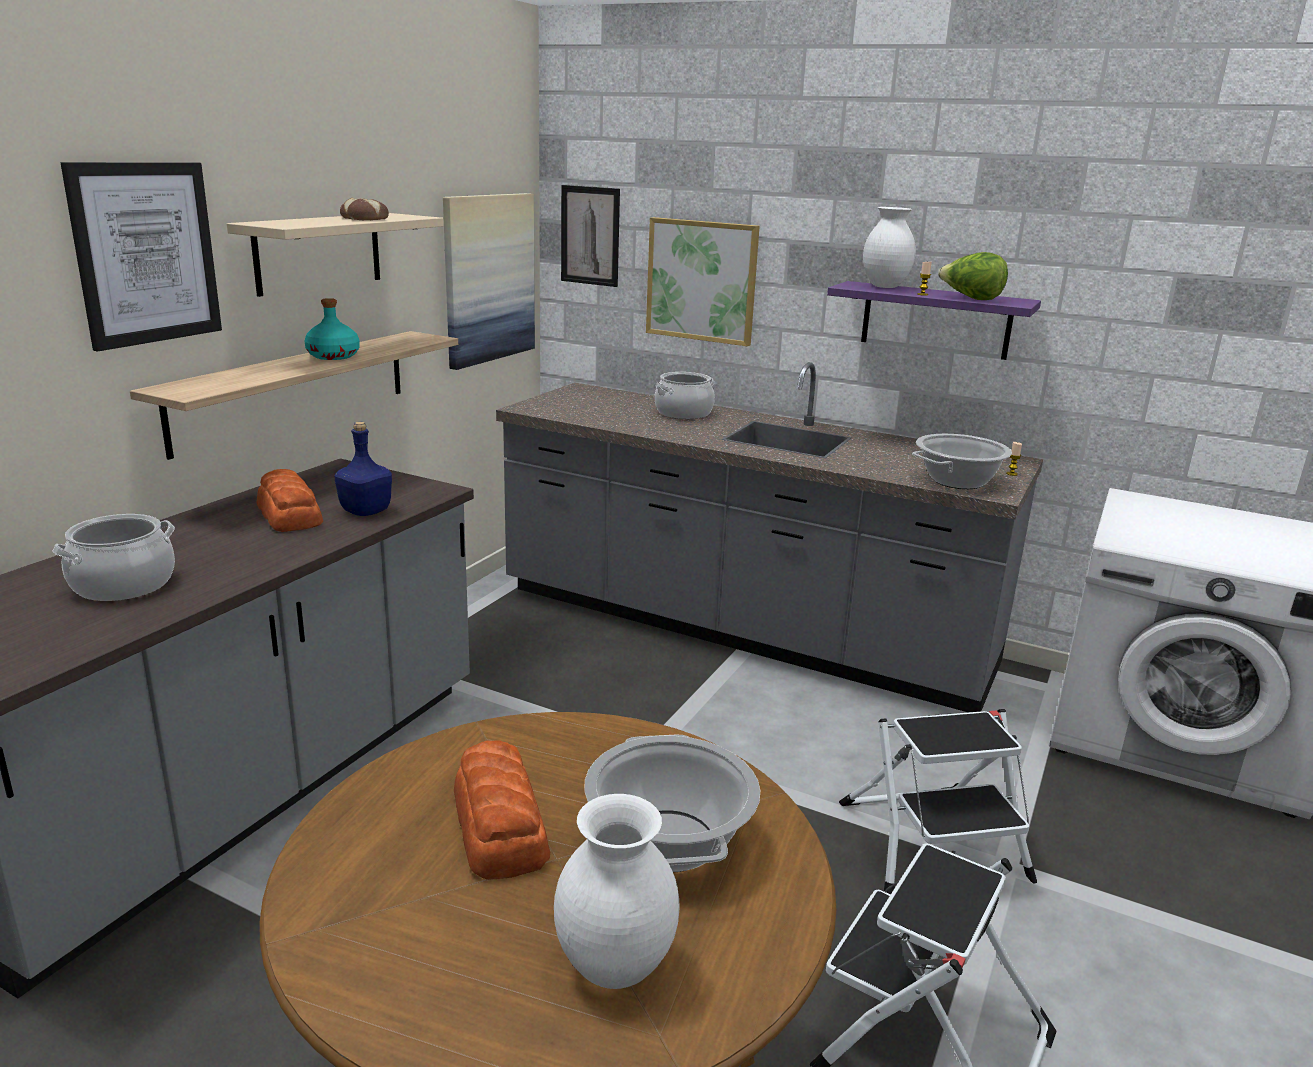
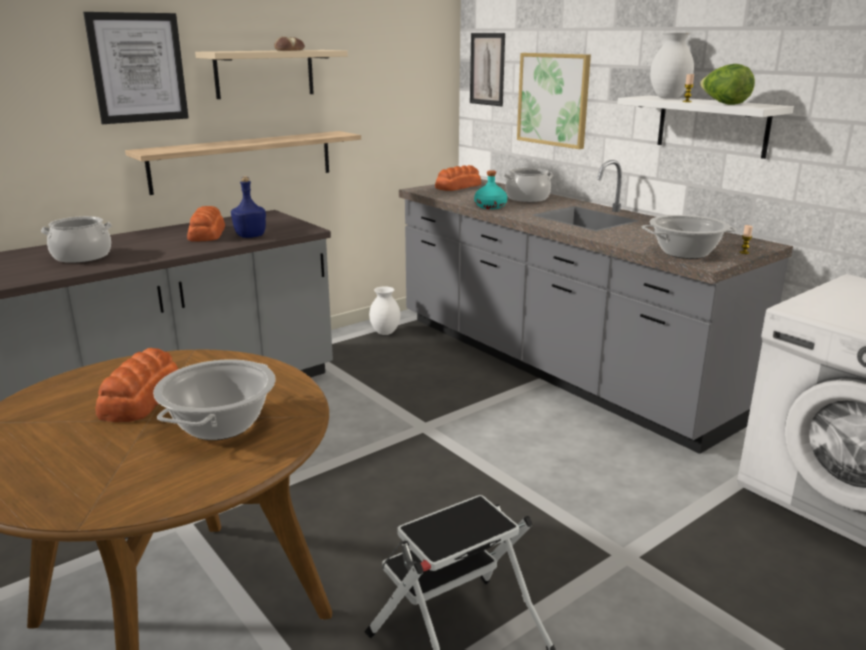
camera: 25 degrees right, 0 degrees up
turquoise bottle [304,298,360,360] -> turquoise bottle moved to [474,170,507,209]
picture [443,193,535,370] -> none
white vase [554,794,680,989] -> white vase moved to [369,286,400,335]
purple shelf [827,281,1041,360] -> white shelf [617,95,794,159]
step ladder [839,709,1037,894] -> none
none -> bread [435,165,482,191]

